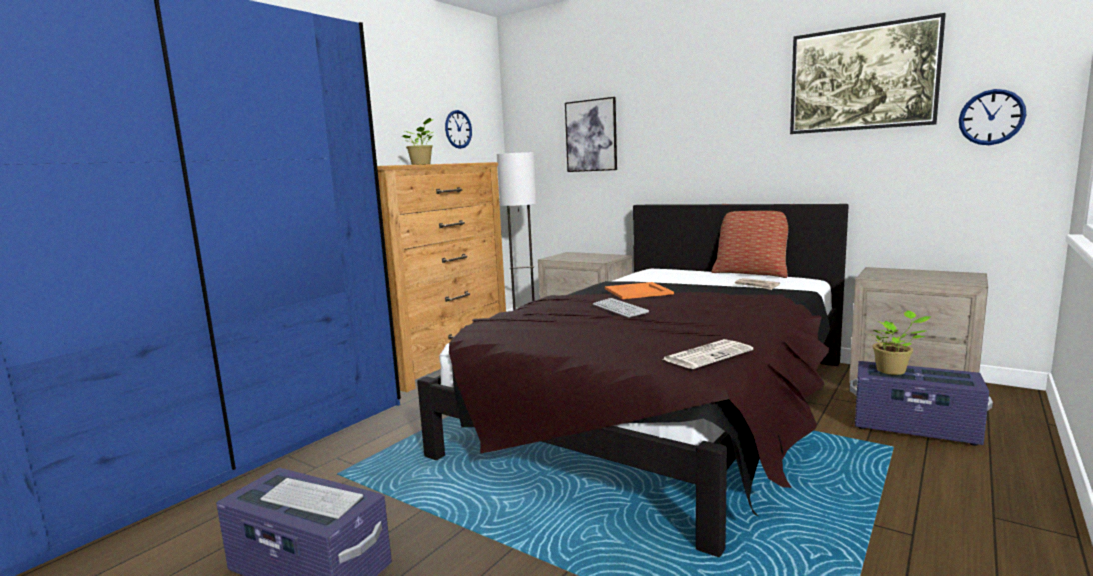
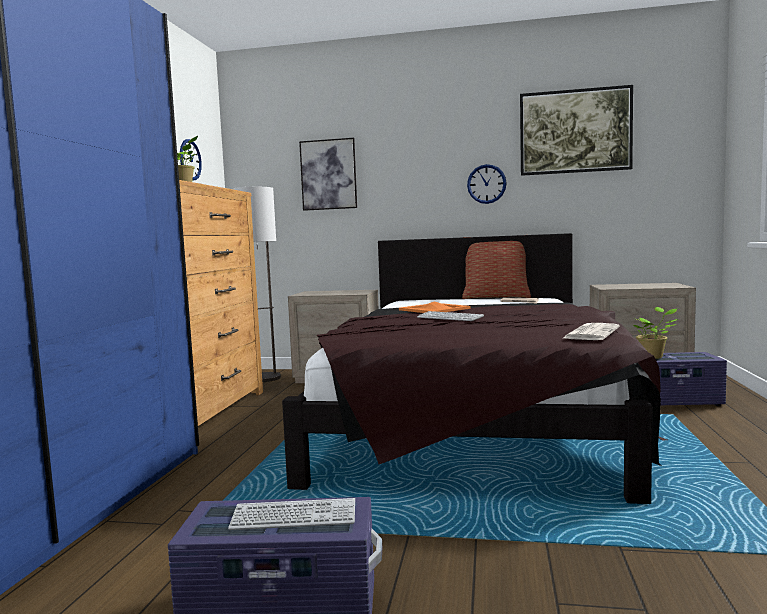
camera: 25 degrees left, 5 degrees down
wall clock [959,89,1026,145] -> wall clock moved to [467,164,507,204]

